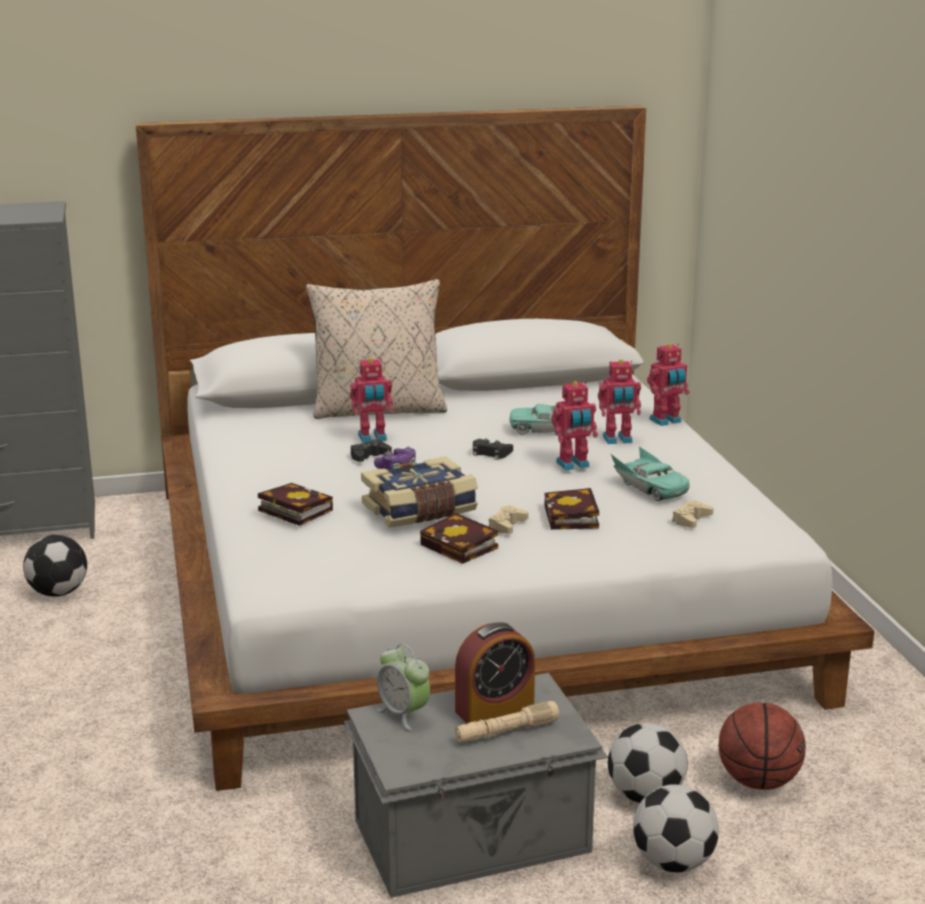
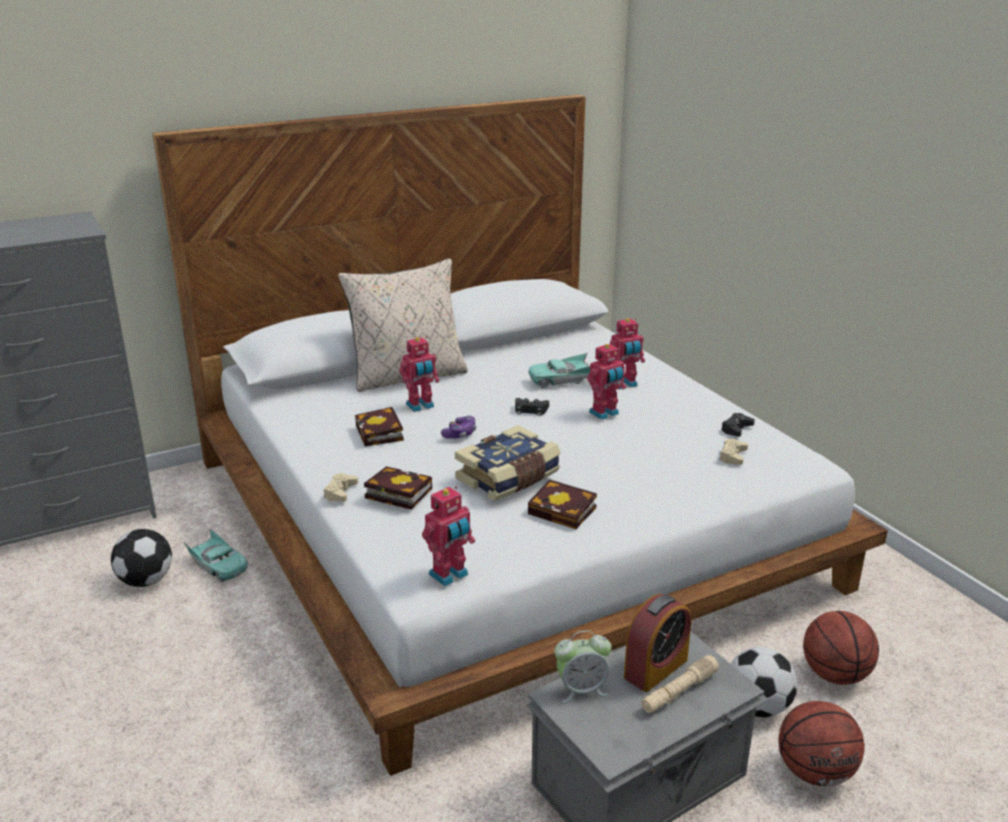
camera: 15 degrees left, 5 degrees up
black game controller [351,439,392,462] -> black game controller moved to [721,413,755,437]
alarm clock [377,644,430,730] -> alarm clock turned 45 degrees counterclockwise [555,630,612,703]
beige game controller [488,505,529,534] -> beige game controller moved to [324,473,358,502]
book [544,488,599,530] -> book moved to [355,407,404,447]
turquoise toy car [611,446,690,501] -> turquoise toy car moved to [183,529,248,582]
football [633,785,719,873] -> basketball [779,701,864,786]
toy robot [647,343,690,426] -> toy robot moved to [422,487,475,586]

